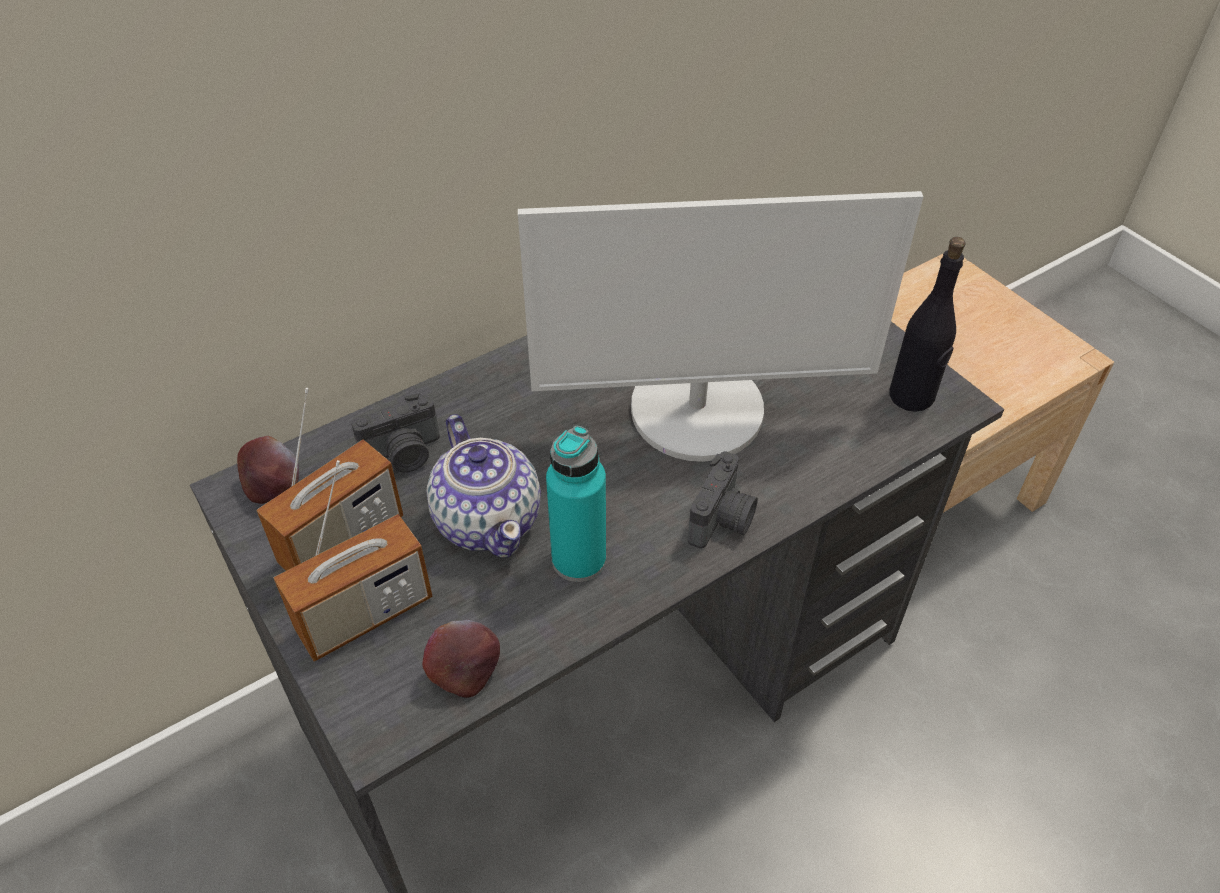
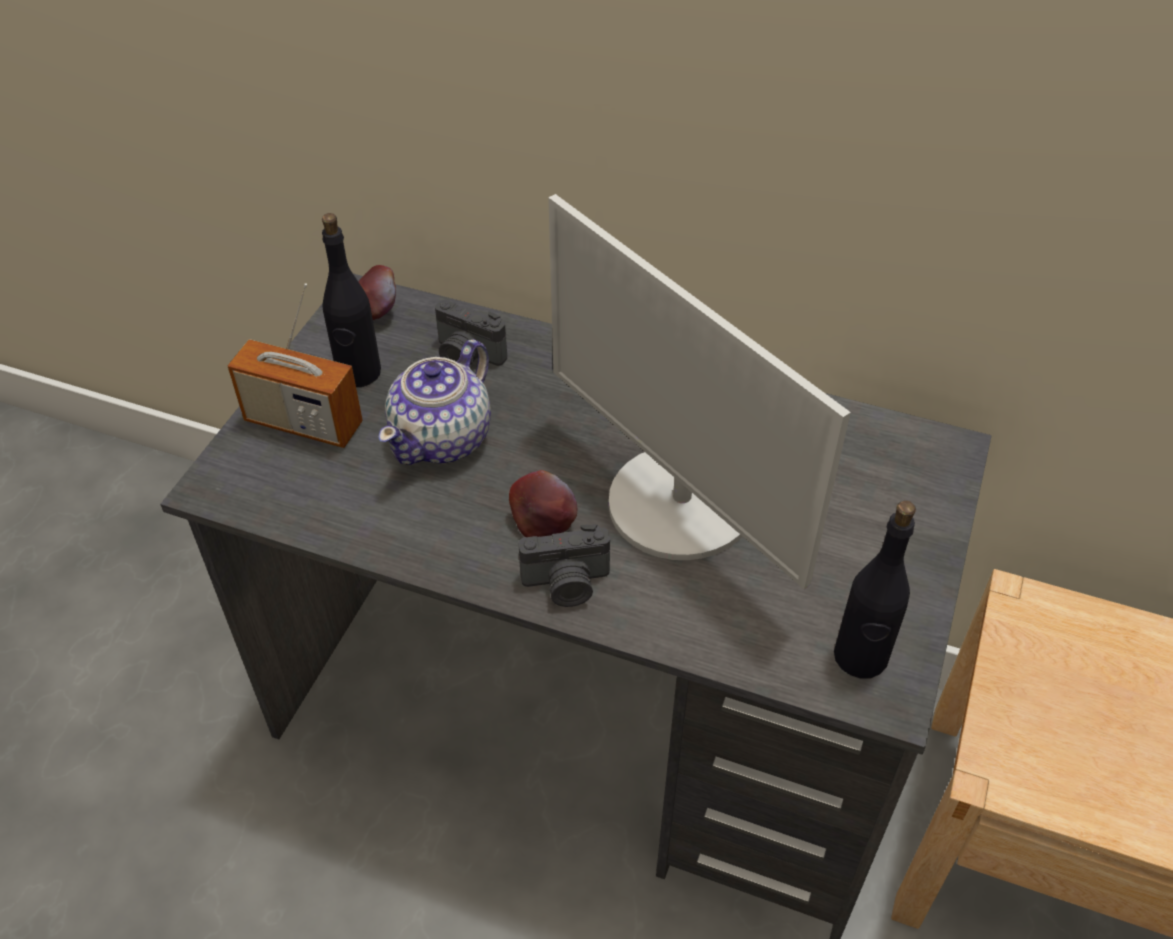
camera: 55 degrees right, 0 degrees up
radio [257,388,403,571] -> black bottle [322,213,381,387]
apple [422,619,500,698] -> apple moved to [509,470,577,537]
turquoise bottle [546,426,606,582] -> none

